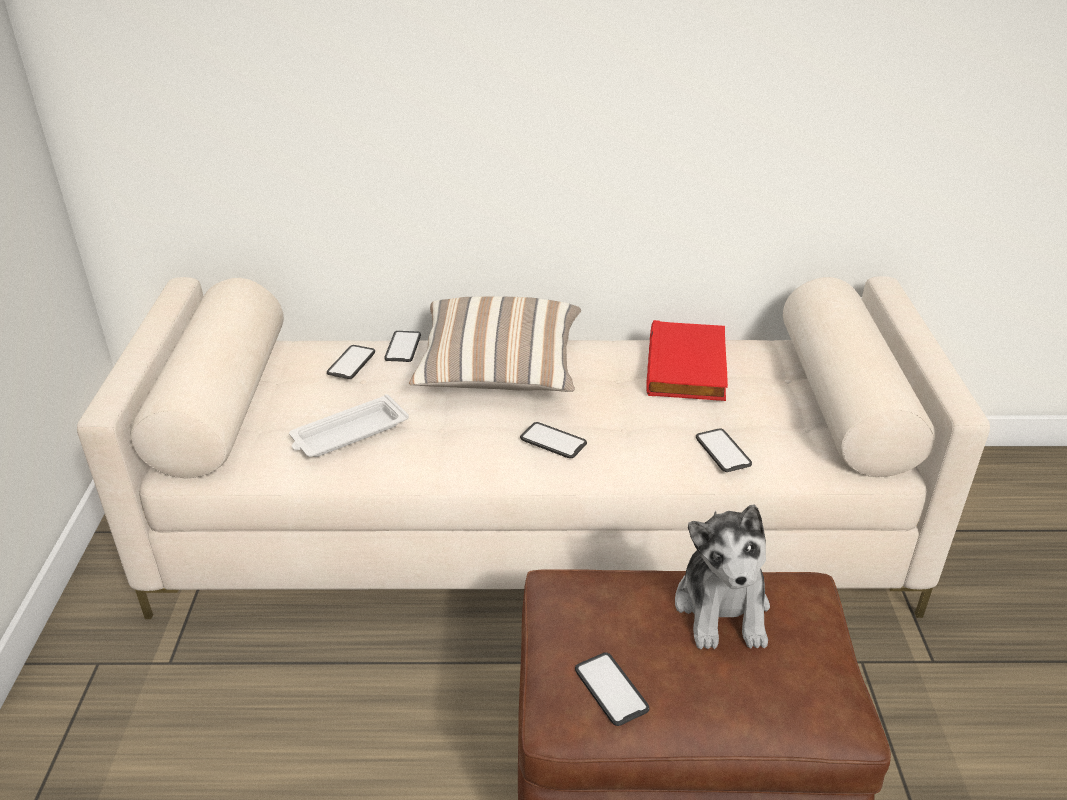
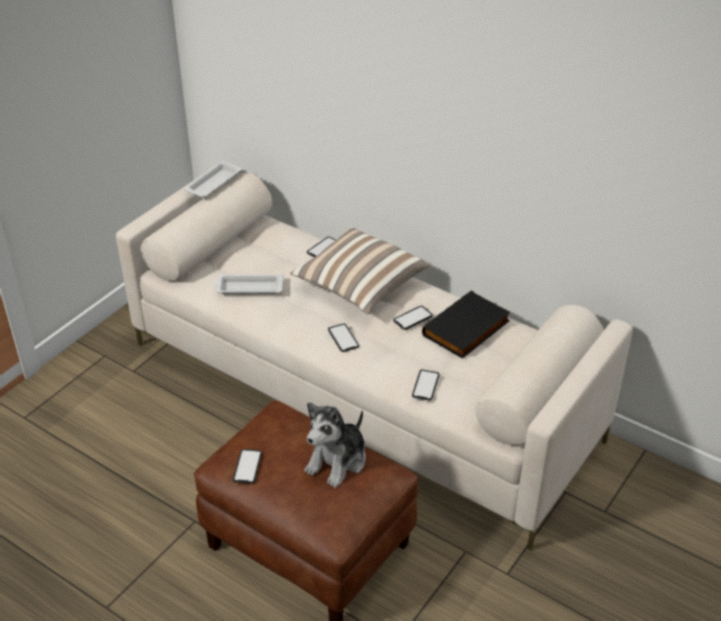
camera: 35 degrees right, 5 degrees up
phone [327,345,375,379] -> phone moved to [393,306,433,330]
red book [646,320,728,401] -> black book [422,291,511,359]
none -> white tray [184,161,242,198]

